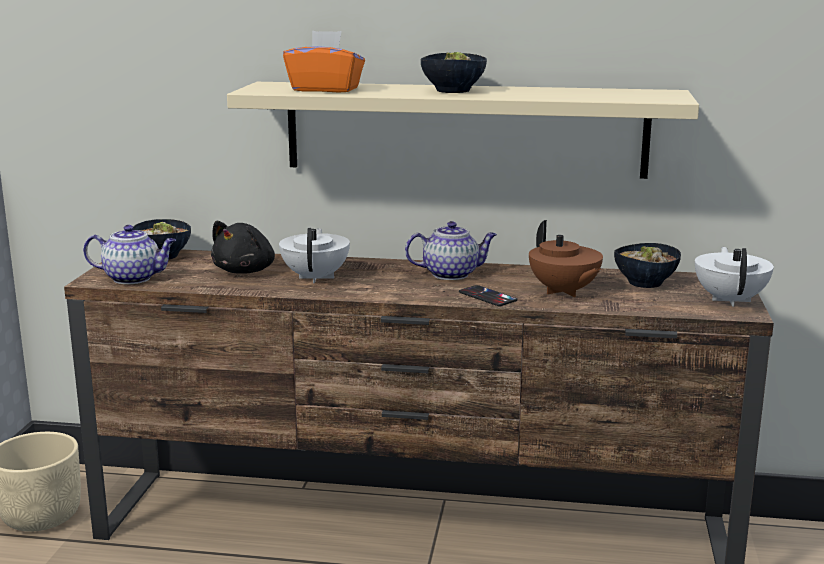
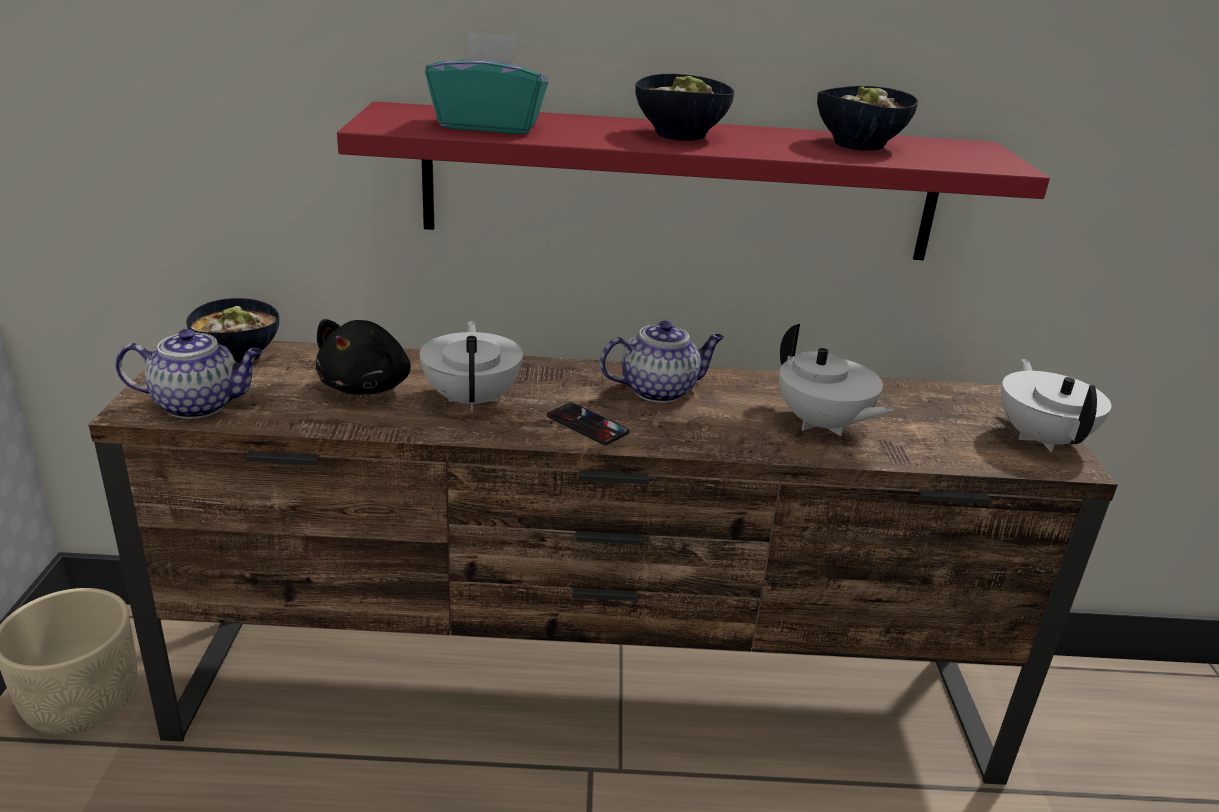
camera: 10 degrees left, 10 degrees up
beige shelf [227,82,699,179] -> red shelf [337,101,1050,260]
orange tissue box [283,31,365,93] -> turquoise tissue box [425,31,549,134]
phone [459,285,517,306] -> phone moved to [547,403,630,445]
brown teapot [529,220,603,297] -> white teapot [779,324,894,436]
bowl [614,243,681,288] -> bowl moved to [817,86,918,151]

